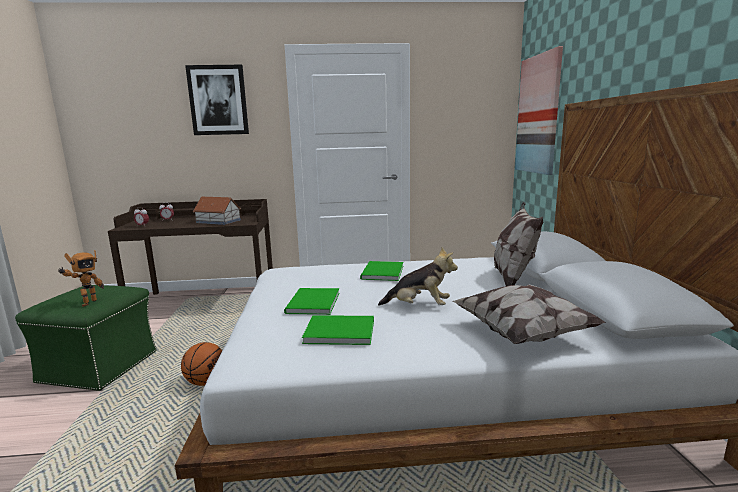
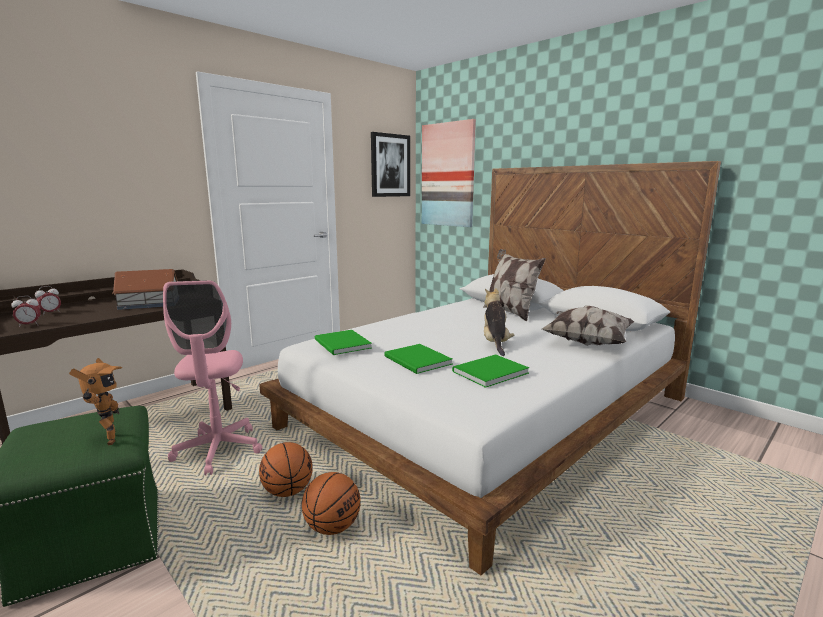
camera: 40 degrees left, 0 degrees up
picture [185,65,249,135] -> picture moved to [371,132,410,197]
green book [360,261,403,281] -> green book moved to [315,330,372,355]
plush toy [378,247,458,306] -> plush toy turned 60 degrees counterclockwise [484,288,514,356]
none -> pink office chair [163,280,262,475]
none -> basketball [302,472,360,535]

